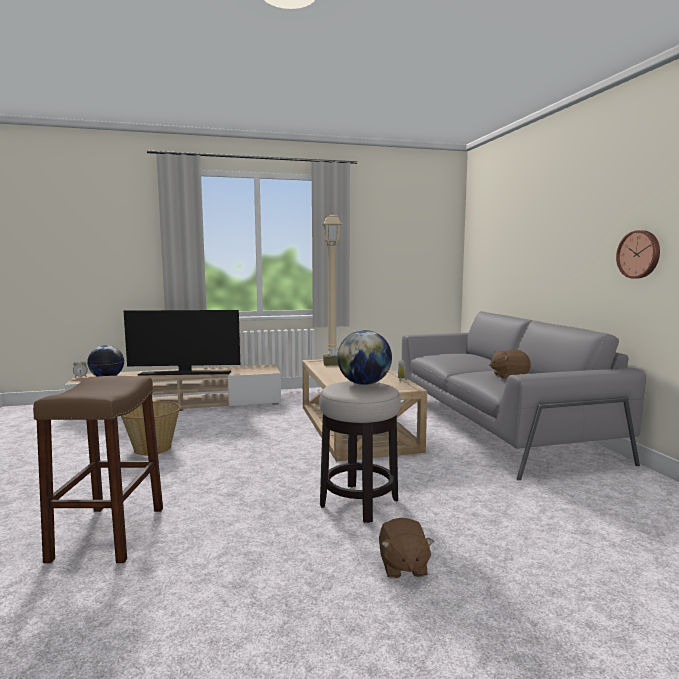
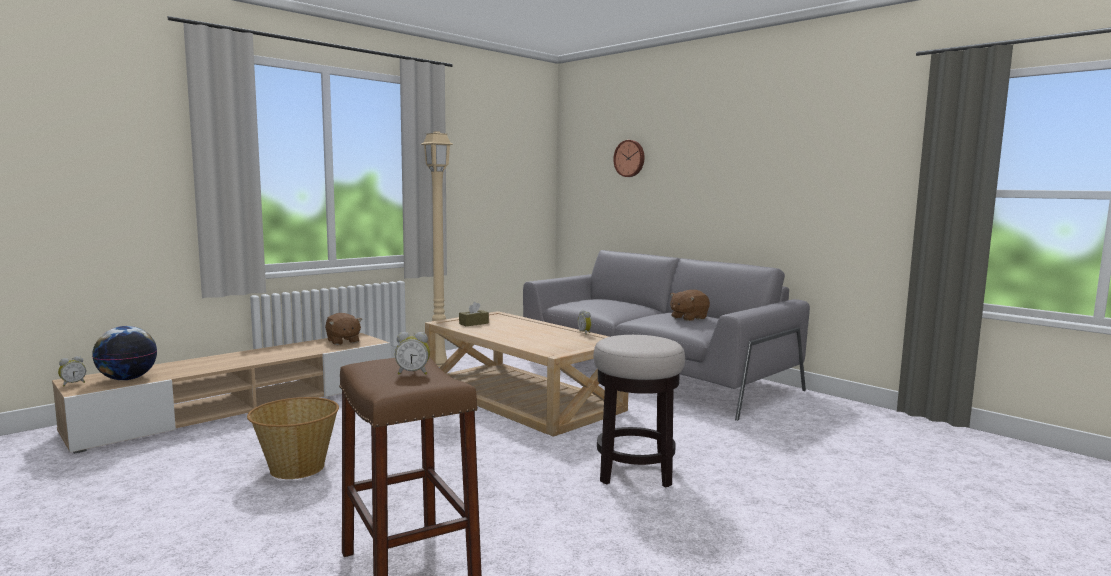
camera: 30 degrees left, 0 degrees up
television [124,310,240,376] -> none
globe [337,330,392,385] -> none
brown plush toy [379,517,434,579] -> brown plush toy moved to [325,313,362,345]
wall clock [616,230,660,278] -> wall clock moved to [613,140,645,177]
none -> alarm clock [395,332,430,375]

